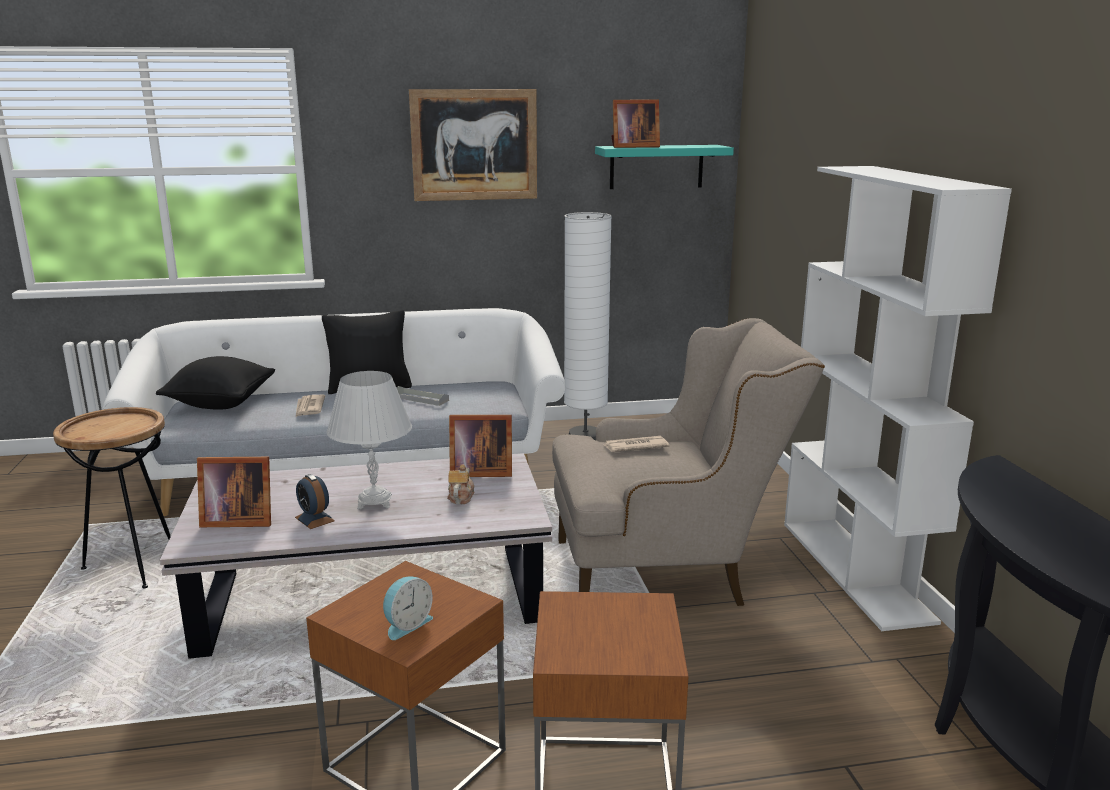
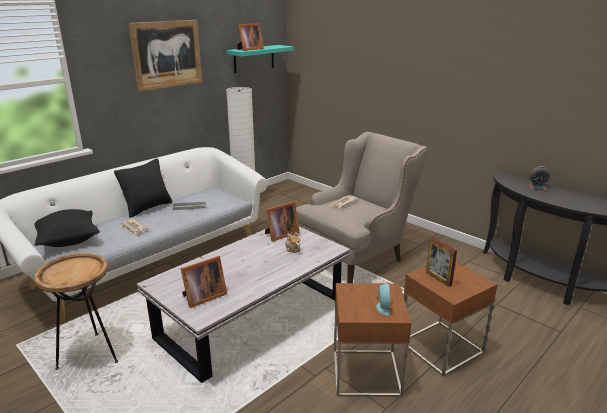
camera: 35 degrees left, 5 degrees up
alarm clock [295,474,335,529] -> alarm clock moved to [528,166,550,190]
white table lamp [326,371,412,509] -> none
white bookcase [784,166,1012,631] -> none
none -> picture frame [426,238,457,287]

